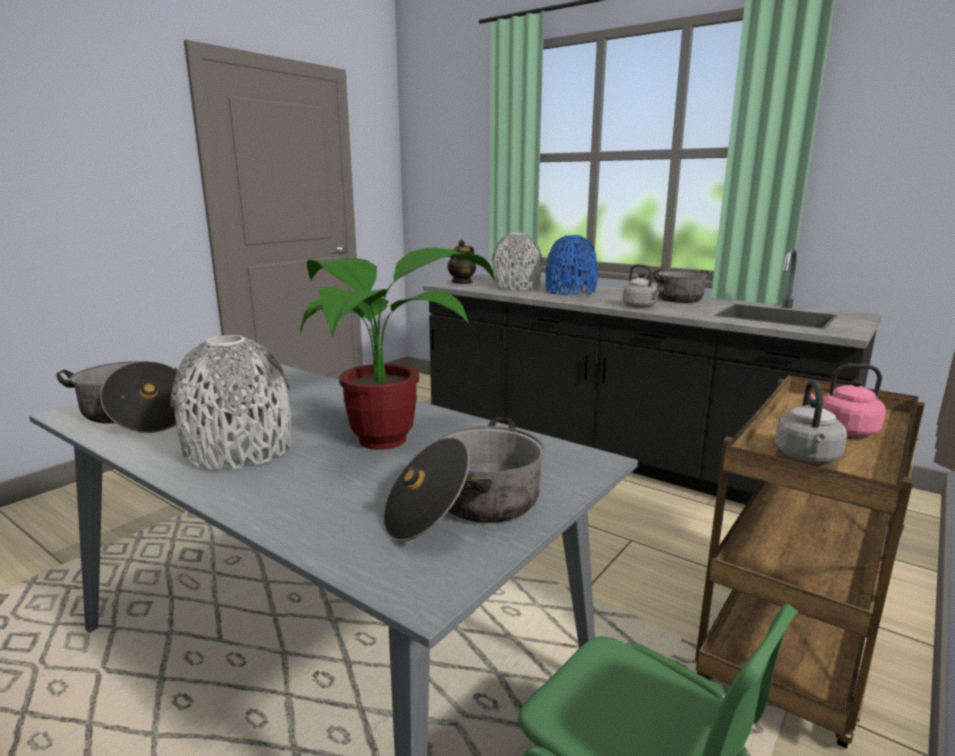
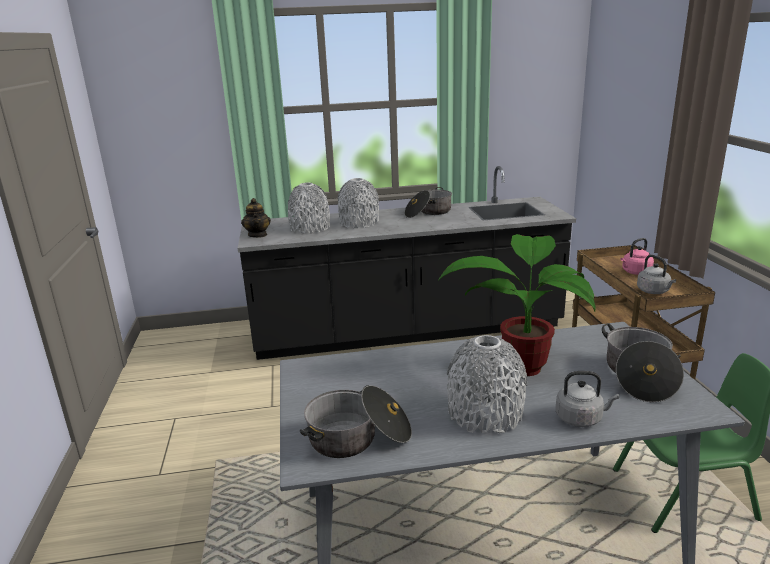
camera: 45 degrees left, 5 degrees up
blue vase [546,235,598,295] -> grey vase [338,178,379,228]
grey kettle [622,264,663,308] -> grey kettle moved to [556,371,619,427]

